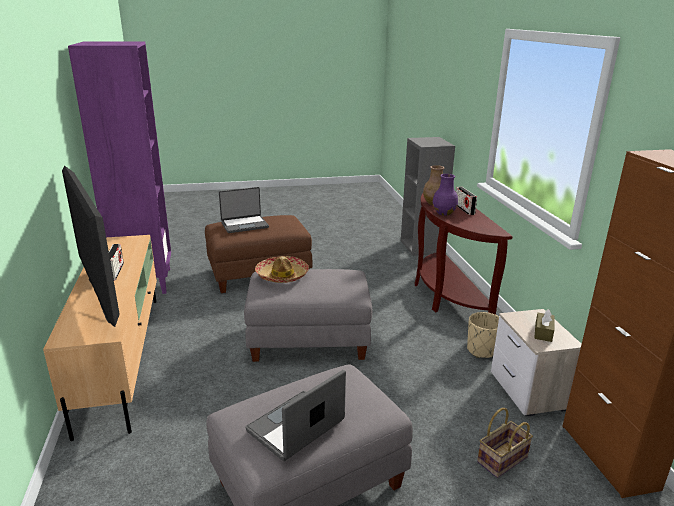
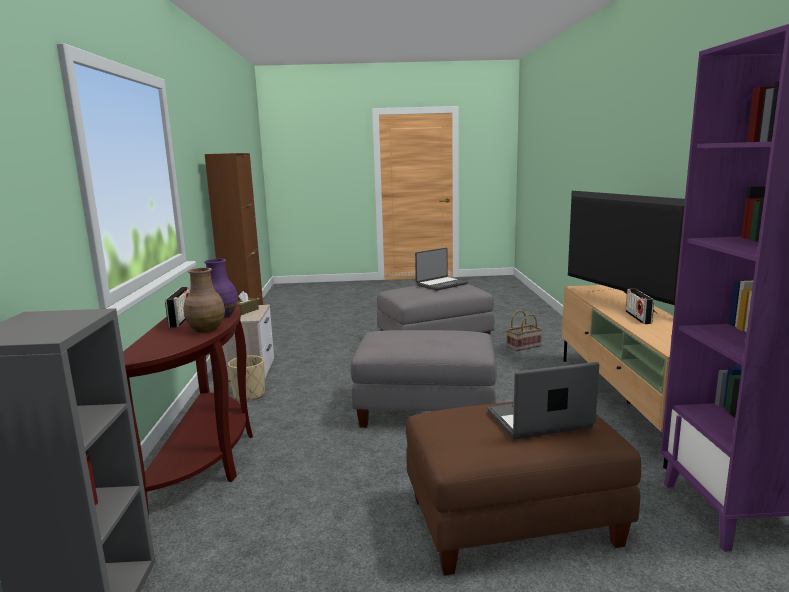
camera: 170 degrees left, 10 degrees down
hat [255,256,309,283] -> none
basket [477,408,533,478] -> basket moved to [506,310,542,351]

